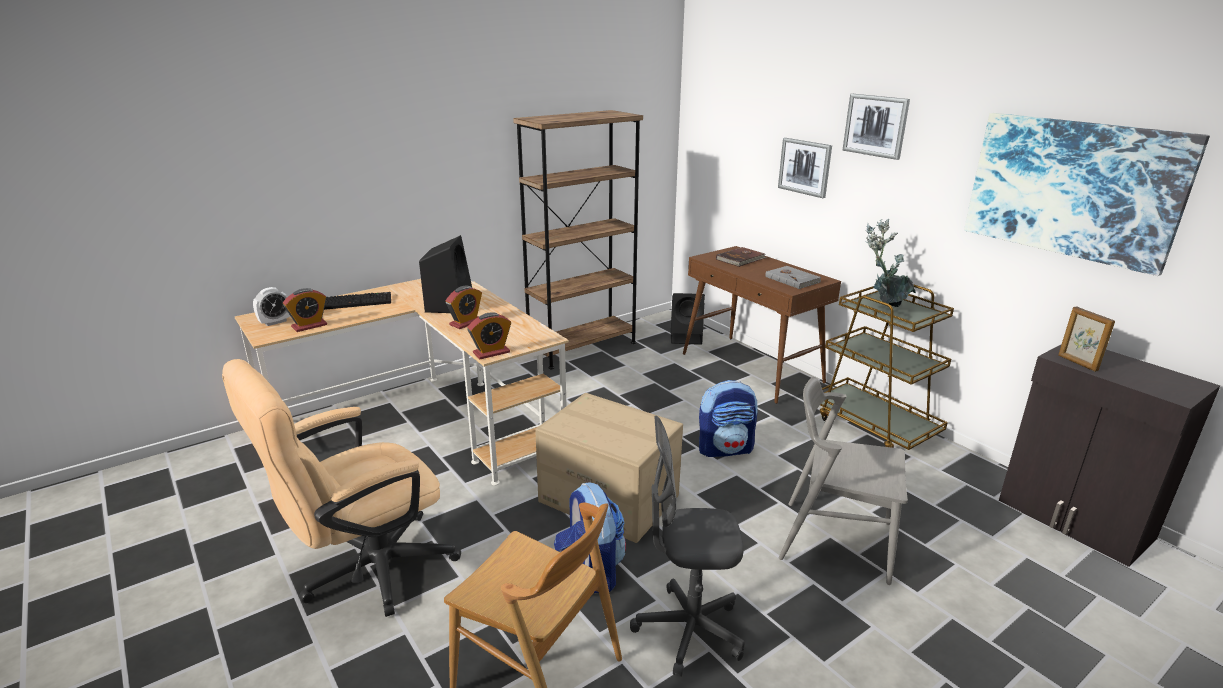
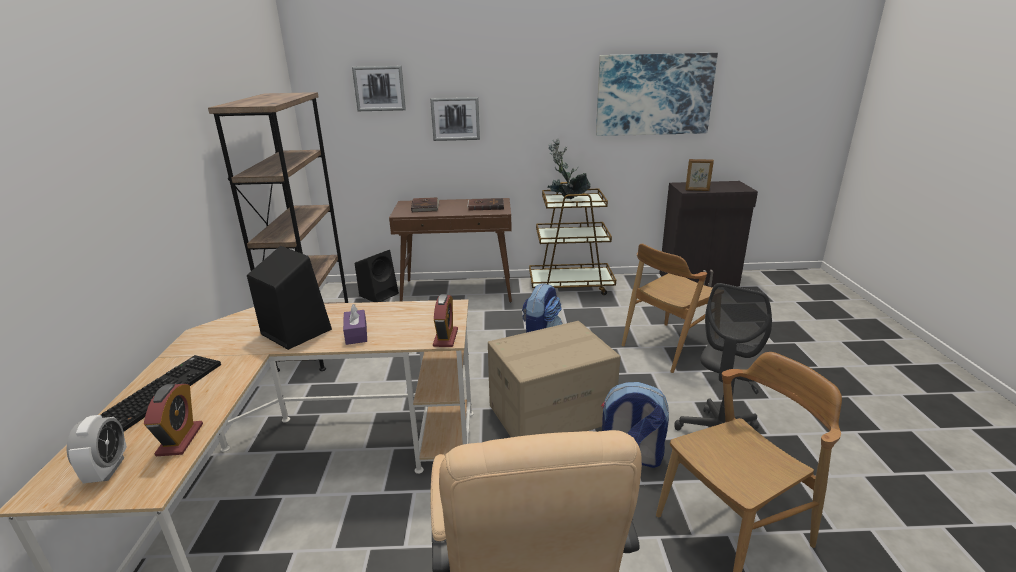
camera: 55 degrees left, 0 degrees up
alarm clock [445,286,482,329] -> purple tissue box [343,304,367,345]
grey book [765,266,821,289] -> brown book [467,198,504,210]
grey chair [778,377,908,585] -> brown chair [622,244,713,373]
picture [842,94,910,160] -> picture moved to [352,66,406,111]

